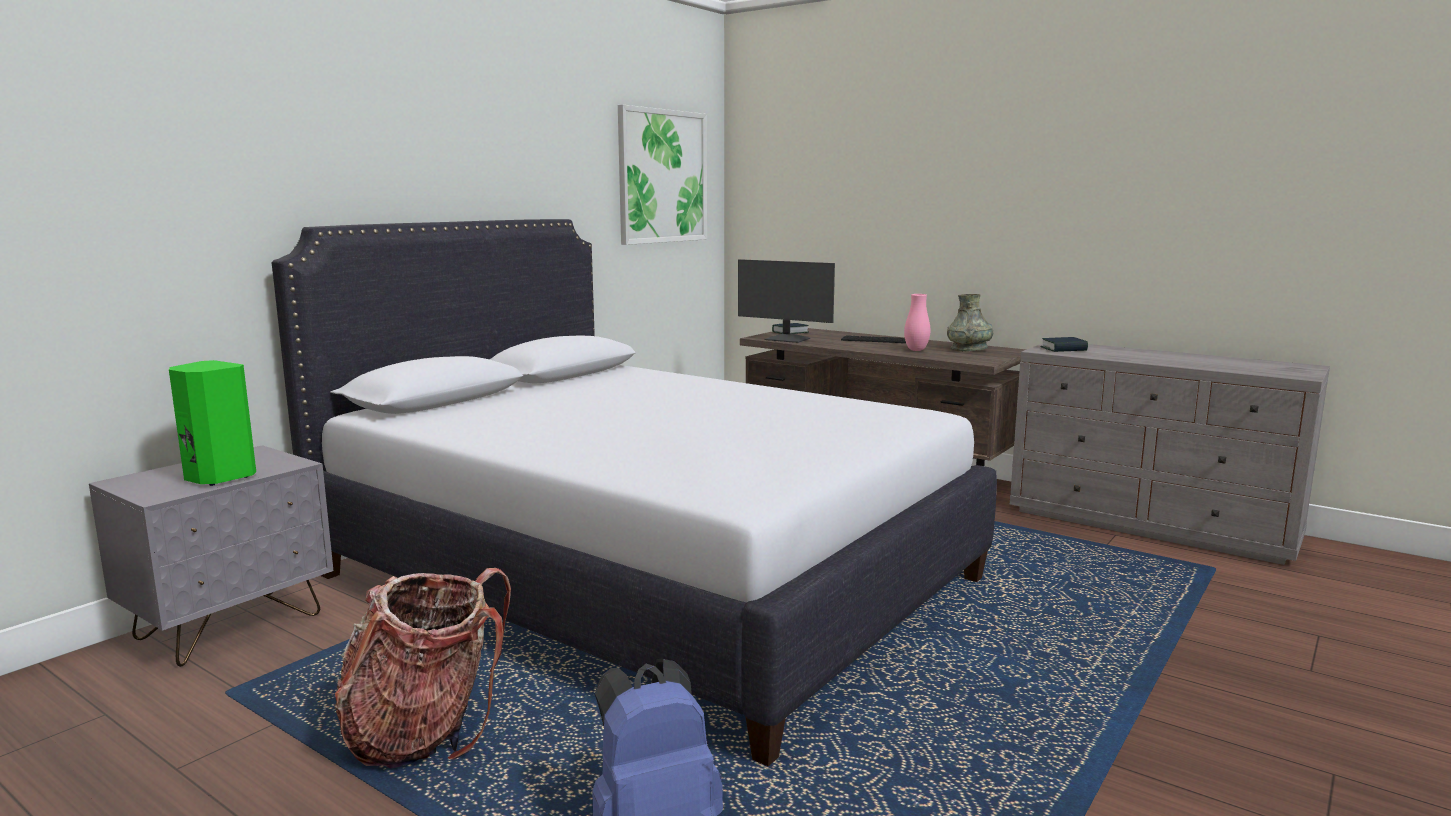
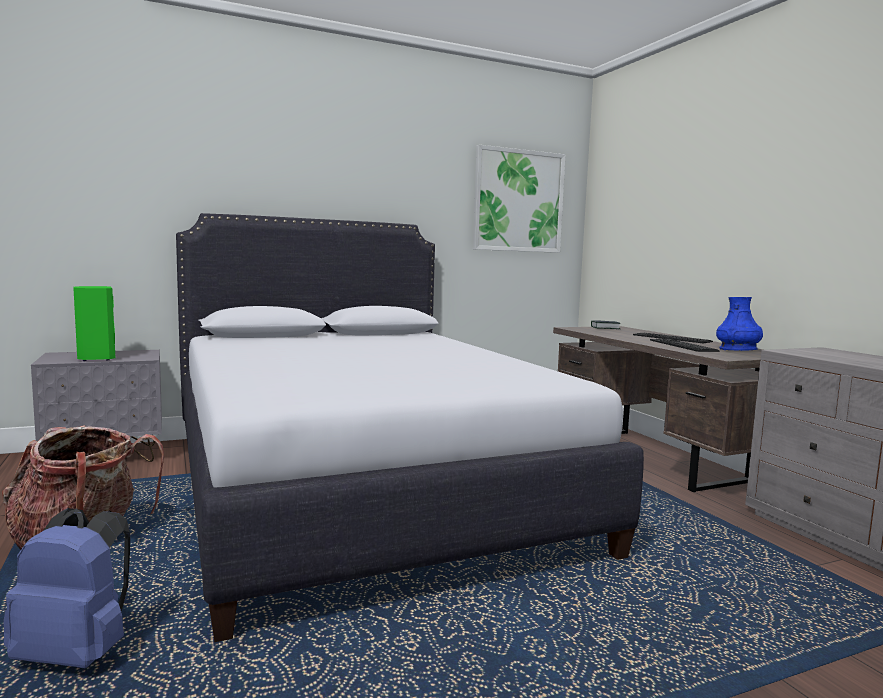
camera: 30 degrees right, 5 degrees down
monitor [738,259,835,343] -> none
pink vase [904,294,931,351] -> keyboard [650,339,720,352]
grey vase [947,294,993,352] -> blue vase [716,297,763,351]
book [1040,337,1088,352] -> none

